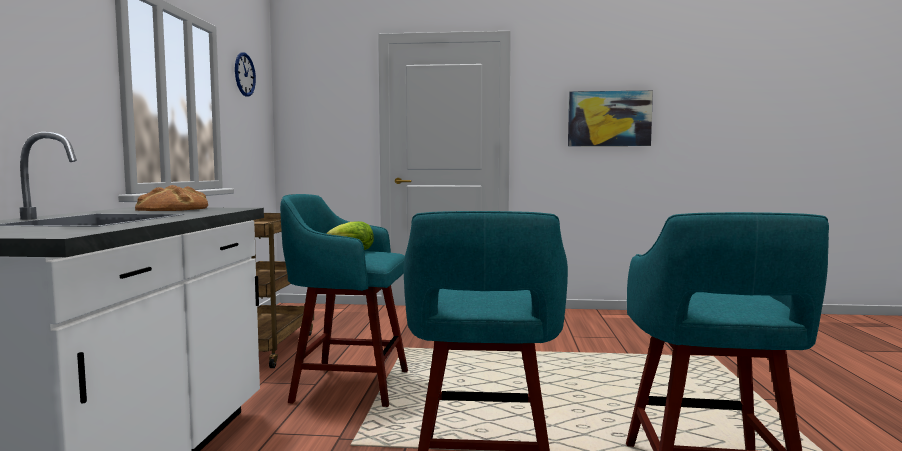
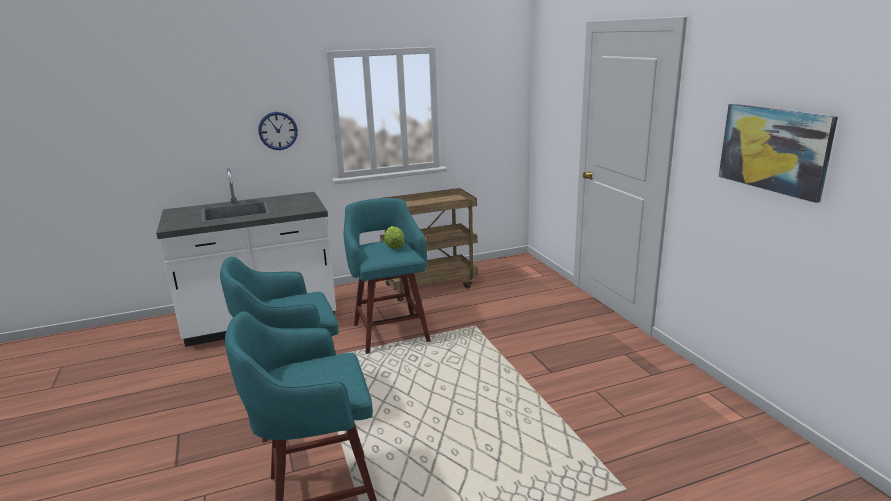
camera: 65 degrees right, 15 degrees up
bread [135,185,208,211] -> none
wall clock [235,52,256,97] -> wall clock moved to [258,112,298,150]

